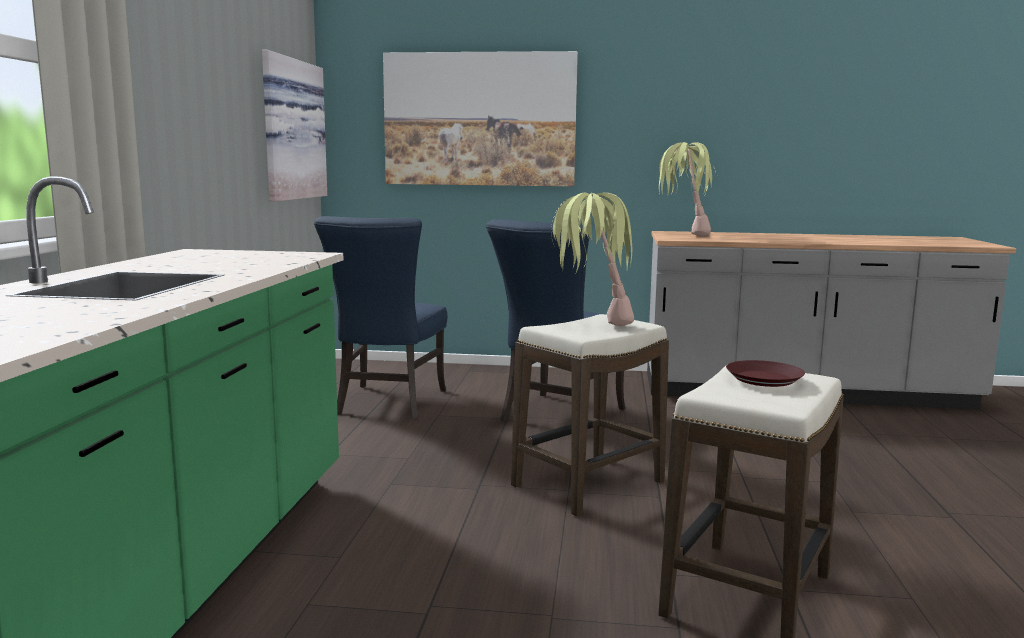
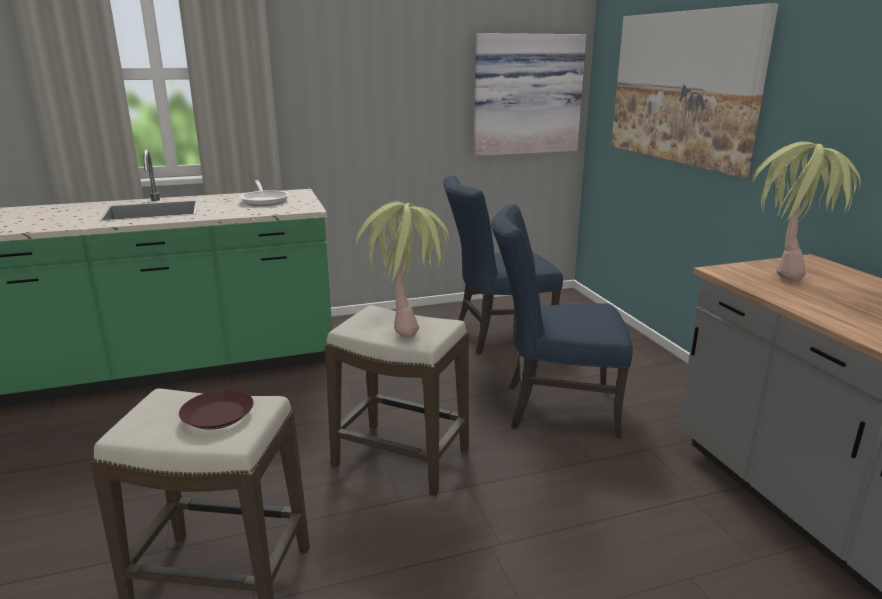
camera: 65 degrees right, 10 degrees up
none -> frying pan [240,180,289,206]

